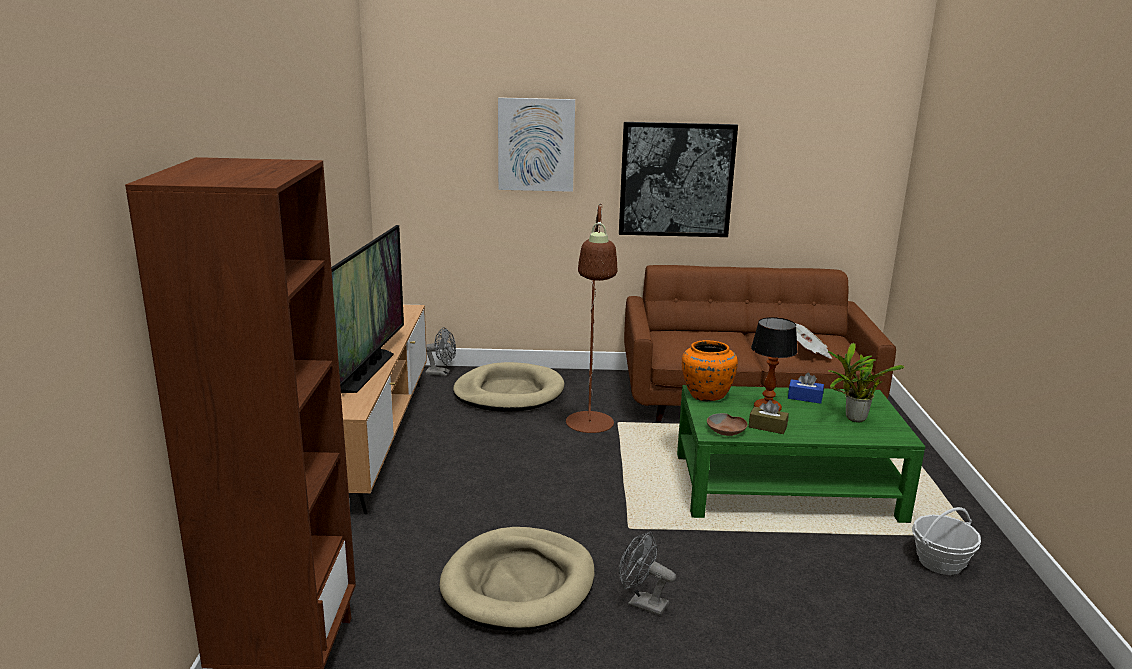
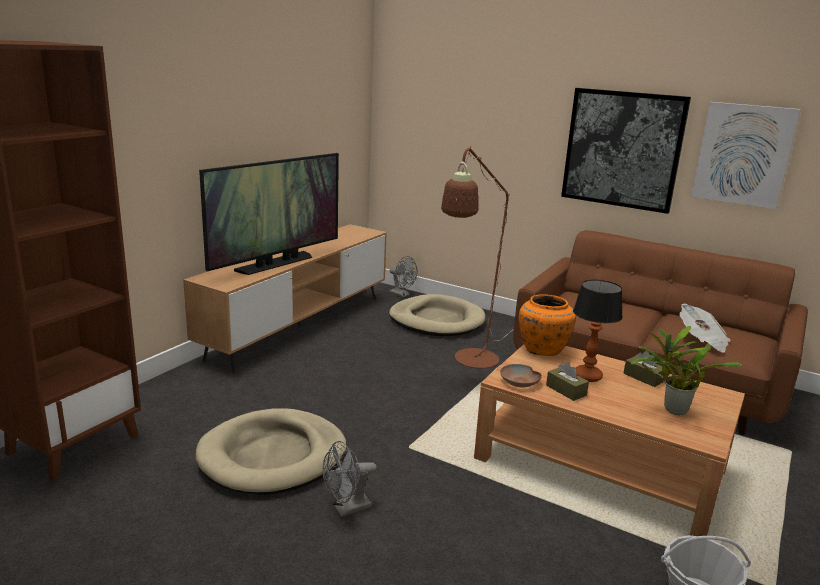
camera: 30 degrees right, 0 degrees up
picture [498,97,575,192] -> picture moved to [691,102,801,209]
grey fan [619,532,676,616] -> grey fan turned 90 degrees counterclockwise [323,441,377,517]
green coffee table [677,385,925,523] -> brown coffee table [474,344,745,536]
blue tissue box [788,373,824,404] -> brown tissue box [624,351,664,387]

